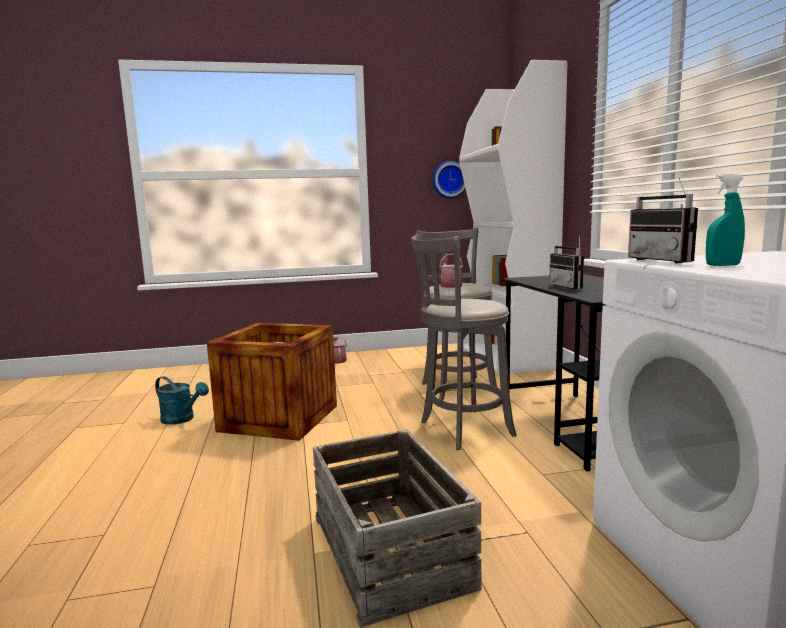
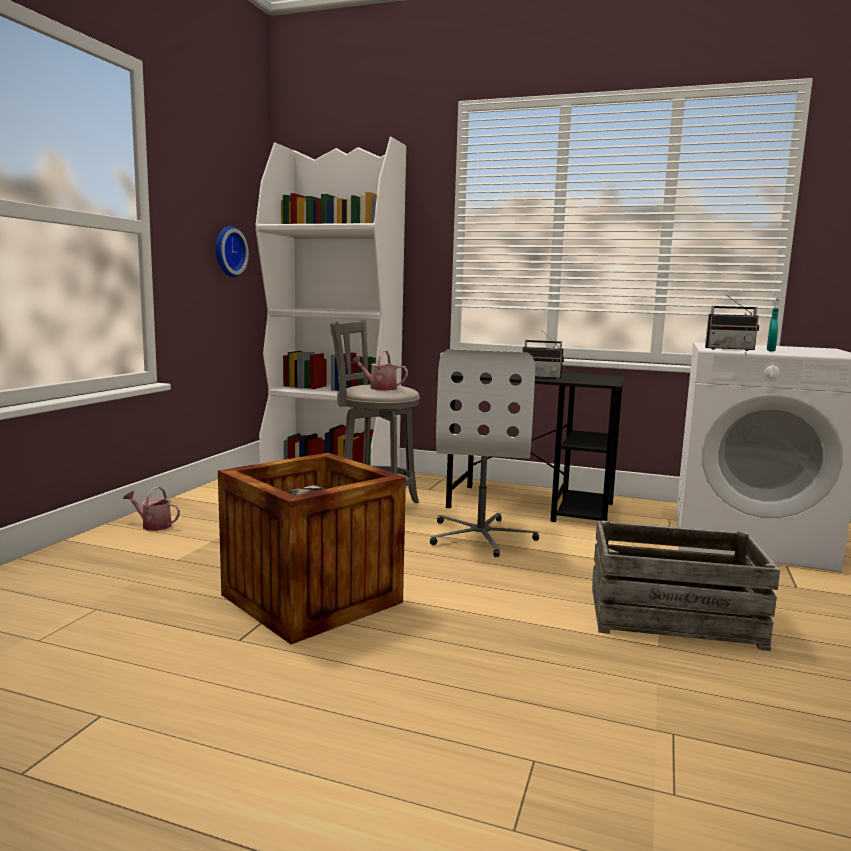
camera: 60 degrees left, 0 degrees up
turquoise watering can [155,376,209,425] -> none
grey stool [411,234,517,450] -> white office chair [430,349,539,557]

